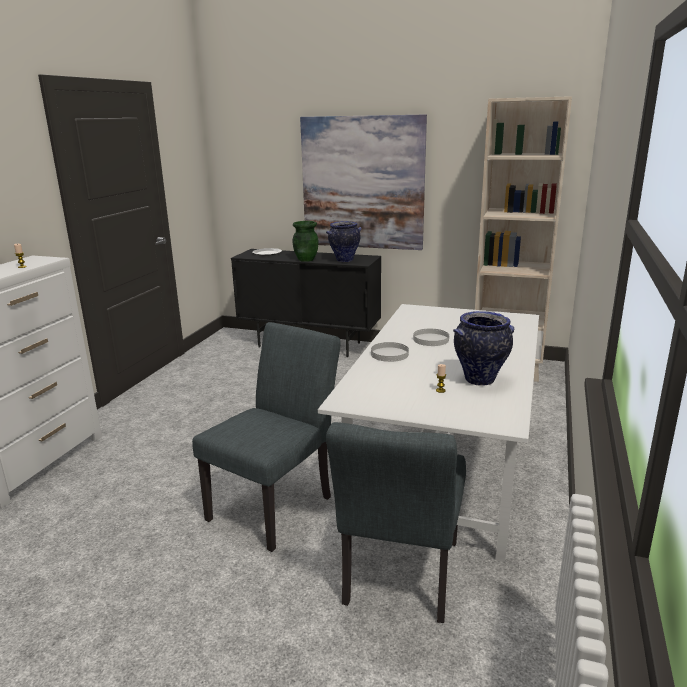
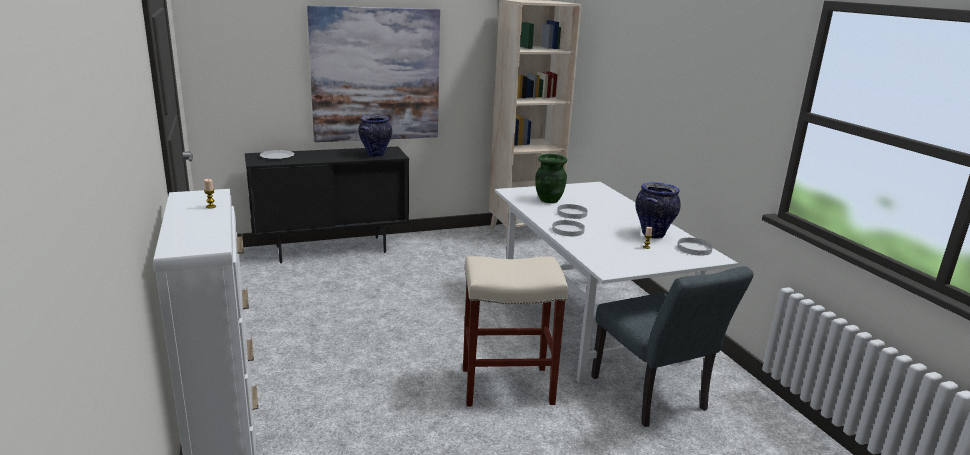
camera: 40 degrees left, 0 degrees up
grey chair [192,322,340,552] -> beige stool [463,256,568,406]
green vase [293,221,319,262] -> green vase moved to [535,154,567,203]
none -> white plate [677,238,713,256]

